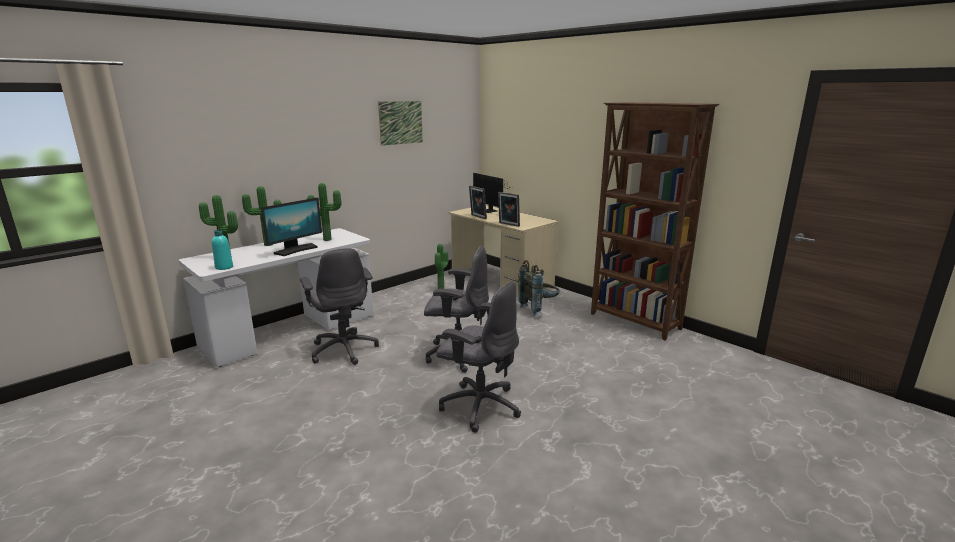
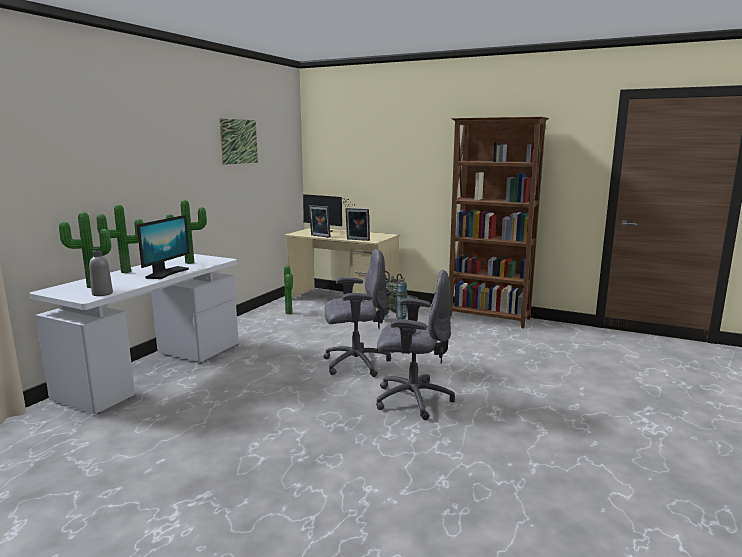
camera: 20 degrees left, 5 degrees down
turquoise bottle [212,230,233,270] -> grey bottle [89,250,113,296]
grey office chair [300,248,379,365] -> none

